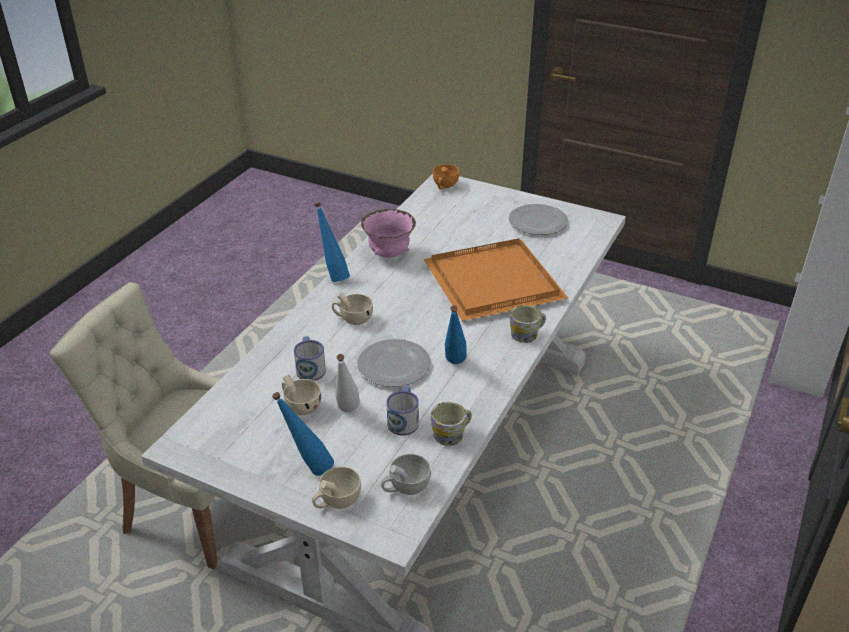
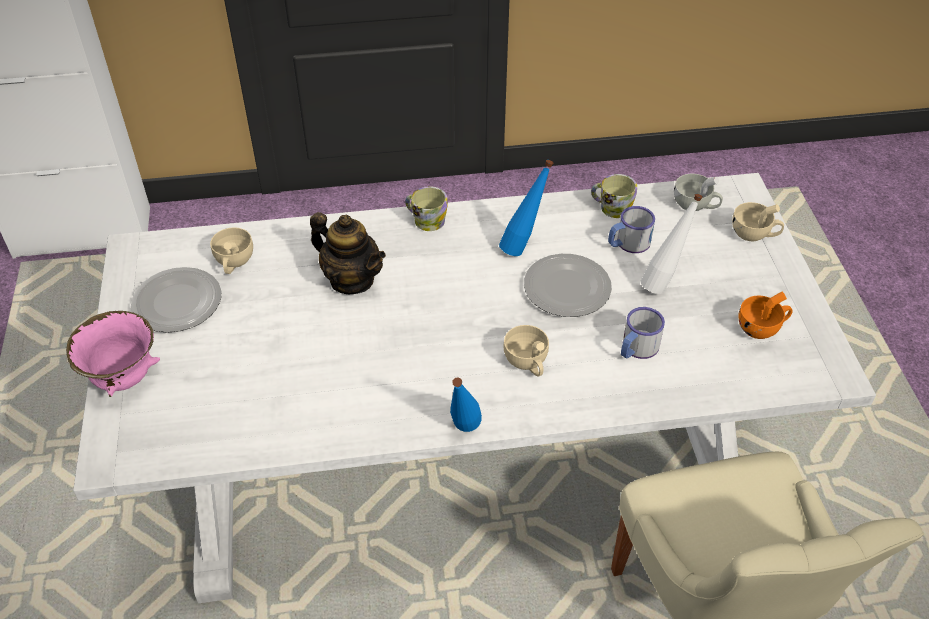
camera: 125 degrees left, 10 degrees up
blue bottle [272,392,334,476] -> none
beige cup [282,375,322,415] -> beige cup moved to [210,228,253,274]
pink bowl [361,209,416,258] -> pink bowl moved to [66,311,160,397]
orange tray [424,238,568,321] -> teapot [310,212,386,294]
orange cup [433,164,459,190] -> orange cup moved to [738,292,793,339]

